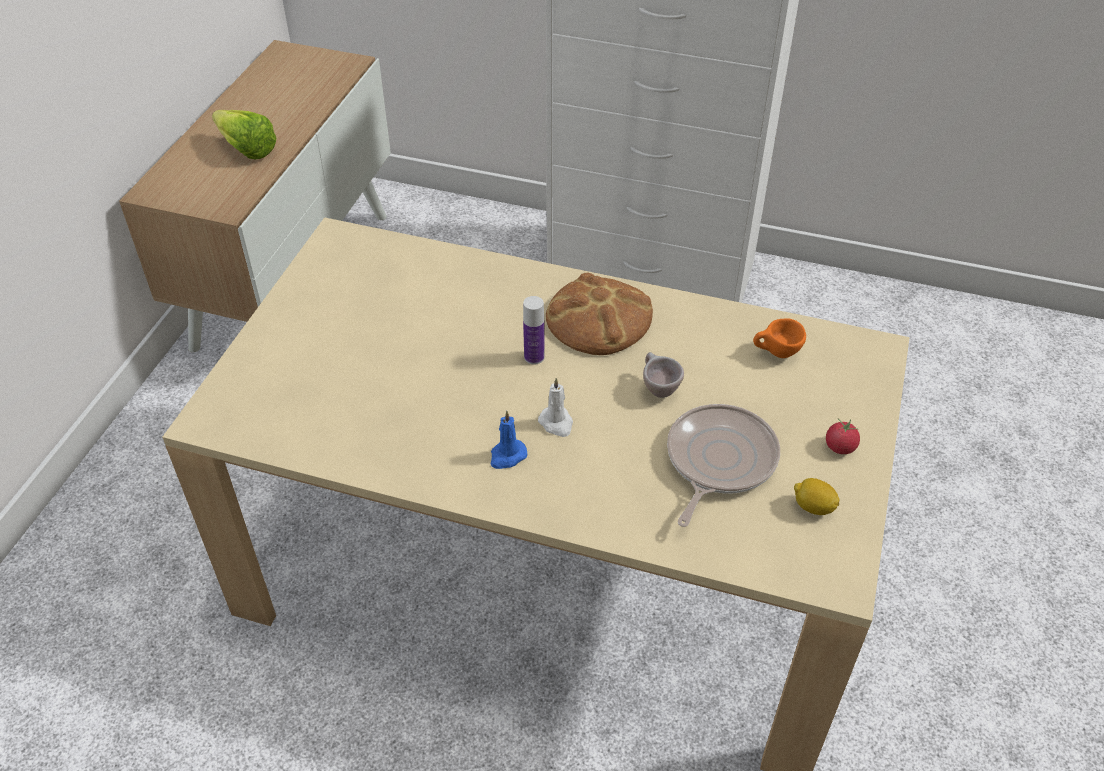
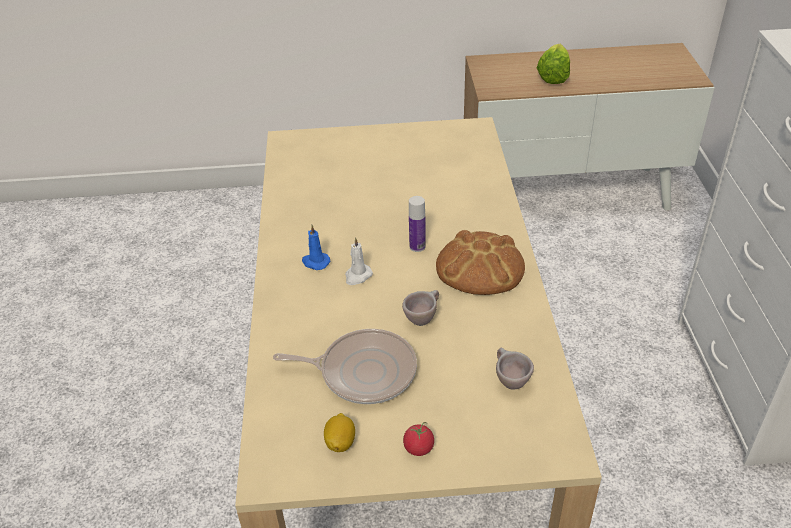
camera: 70 degrees right, 5 degrees down
orange cup [753,318,806,358] -> beige cup [496,348,534,390]

